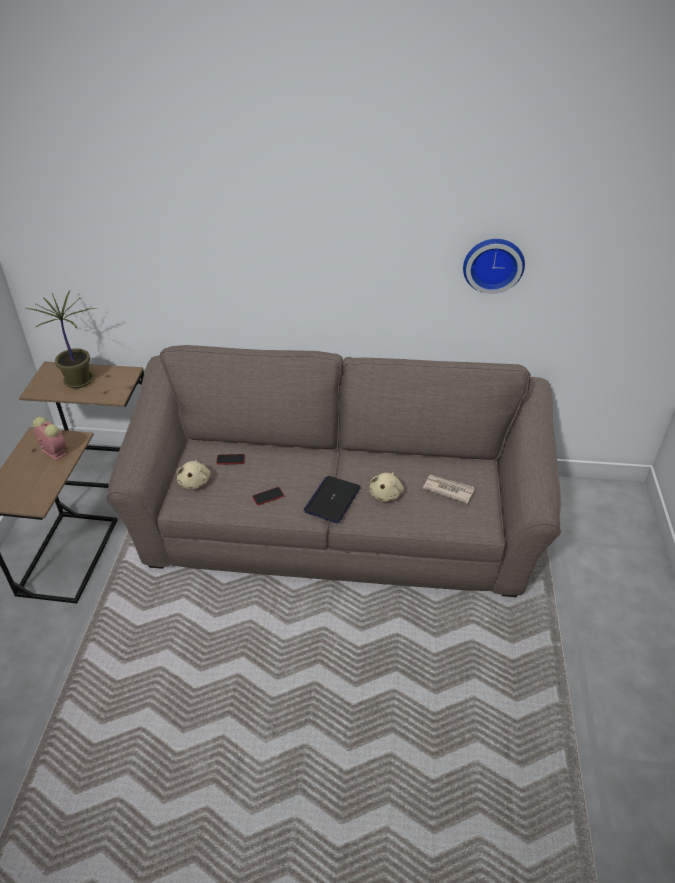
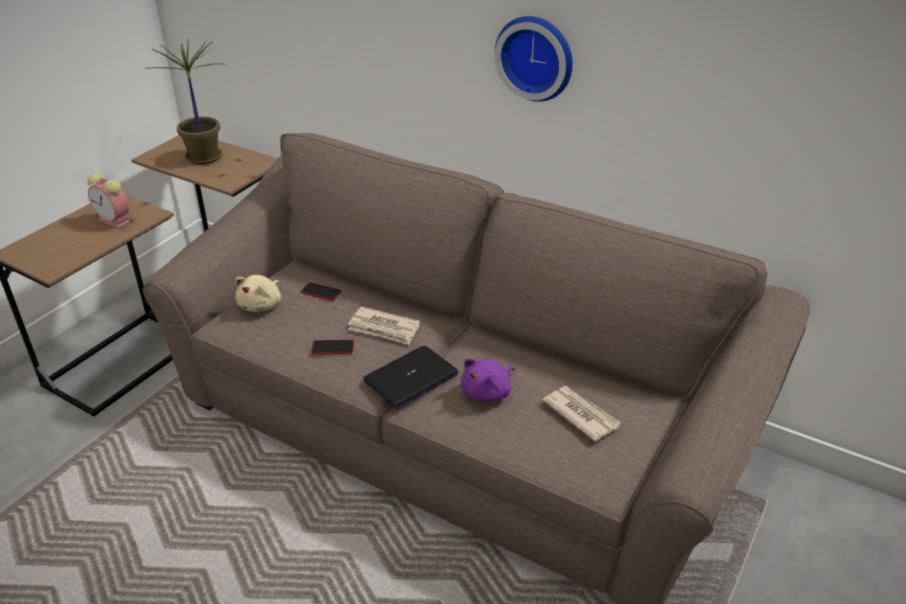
camera: 25 degrees right, 5 degrees down
alarm clock [33,417,67,461] -> alarm clock turned 150 degrees clockwise [87,173,131,229]
beige plush toy [369,473,404,502] -> purple plush toy [461,358,515,402]
wall clock [463,239,525,294] -> wall clock moved to [495,16,573,102]
none -> newspaper [348,307,420,345]

